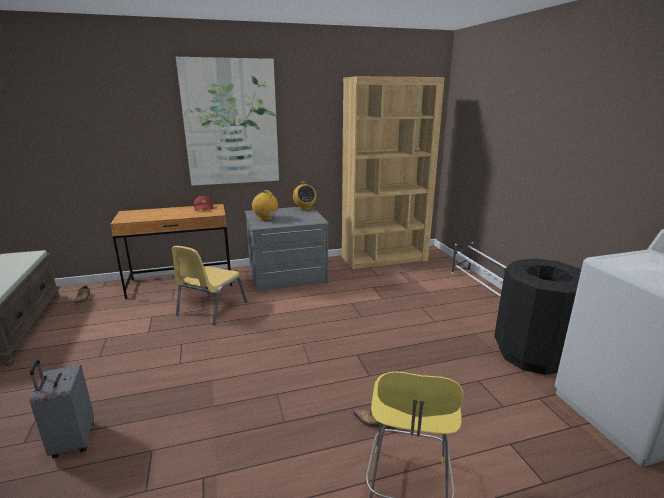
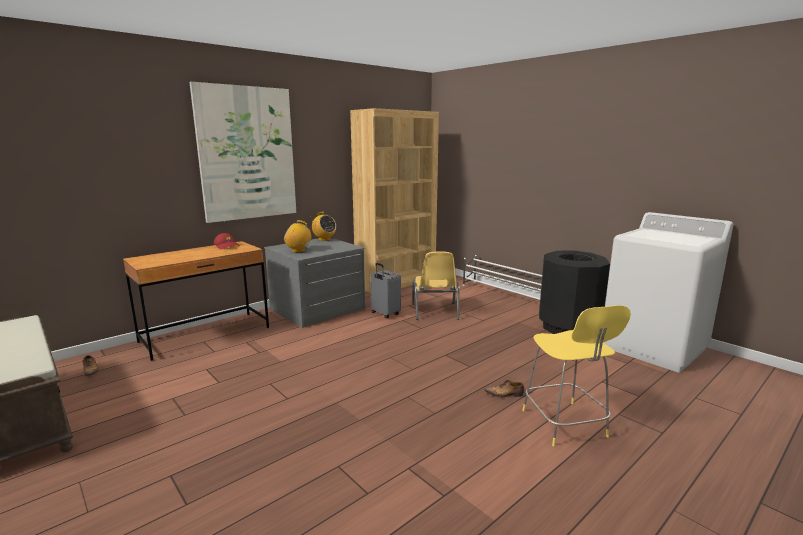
camera: 25 degrees left, 5 degrees down
grey suitcase [30,360,94,459] -> grey suitcase moved to [370,263,401,319]
yellow chair [171,246,247,325] -> yellow chair moved to [412,251,460,320]

